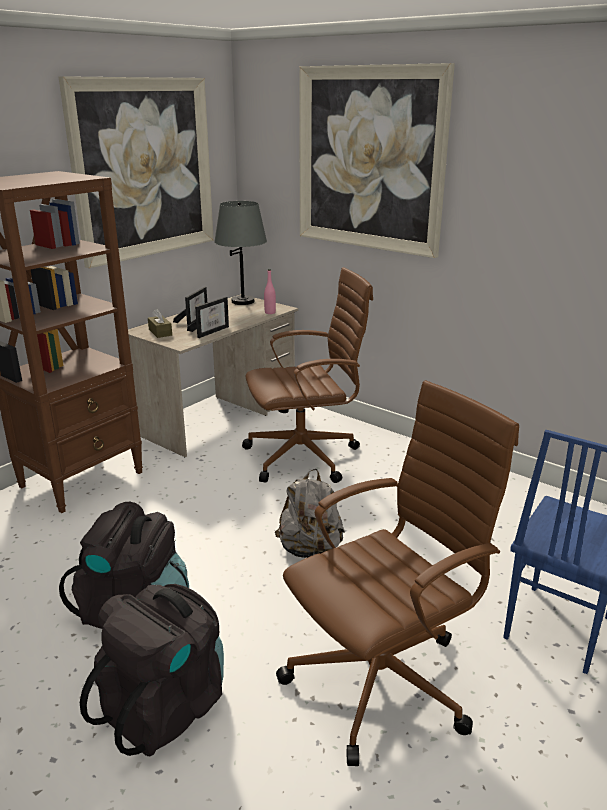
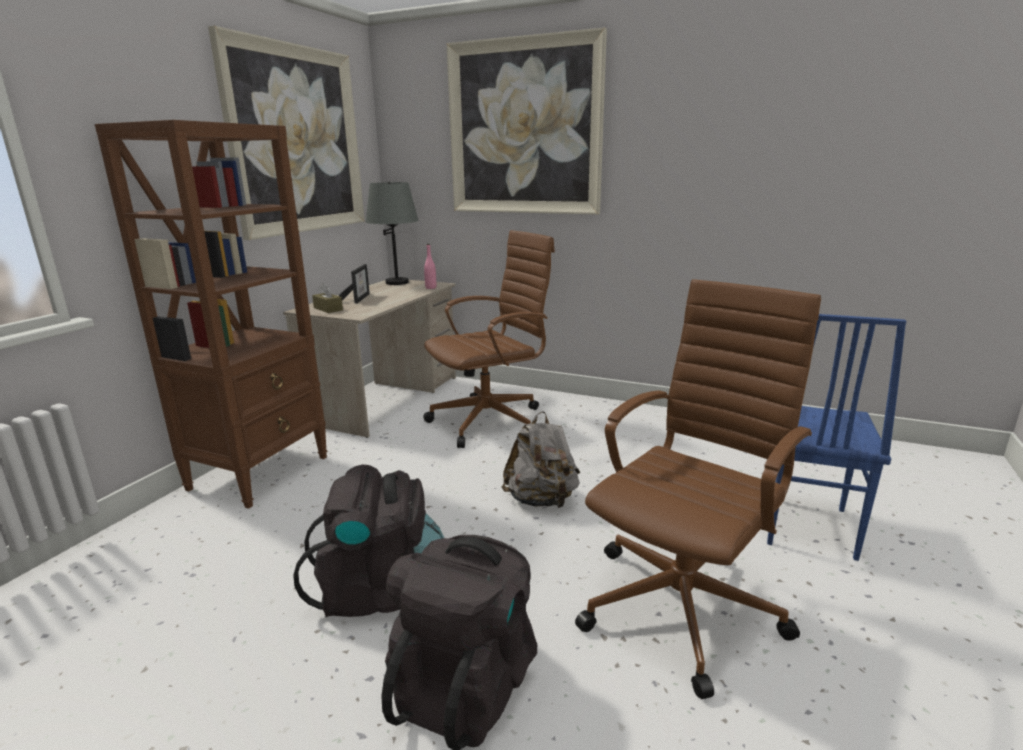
camera: 15 degrees left, 5 degrees down
picture frame [187,297,229,338] -> none

